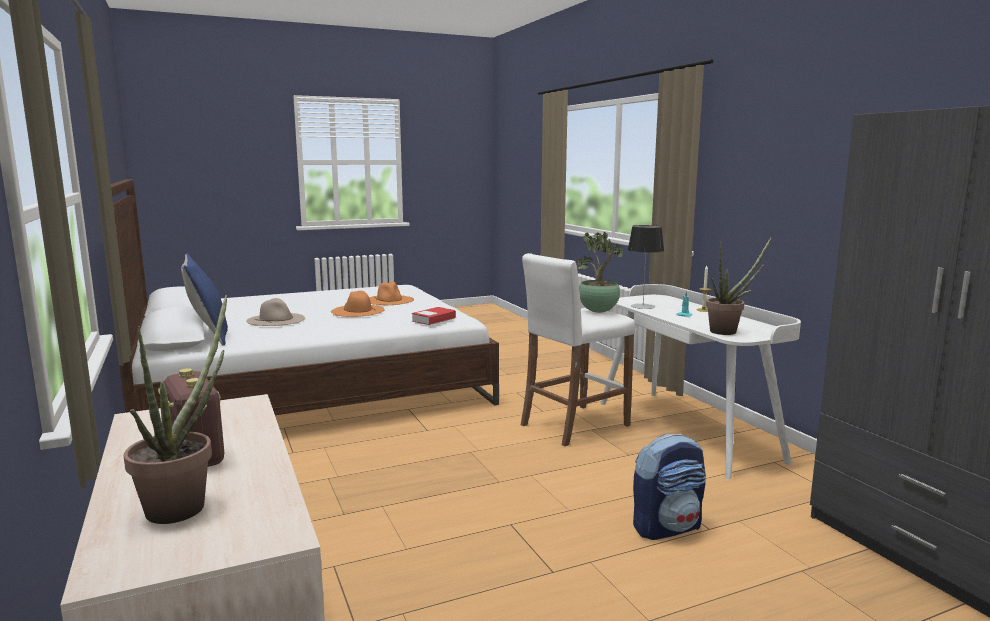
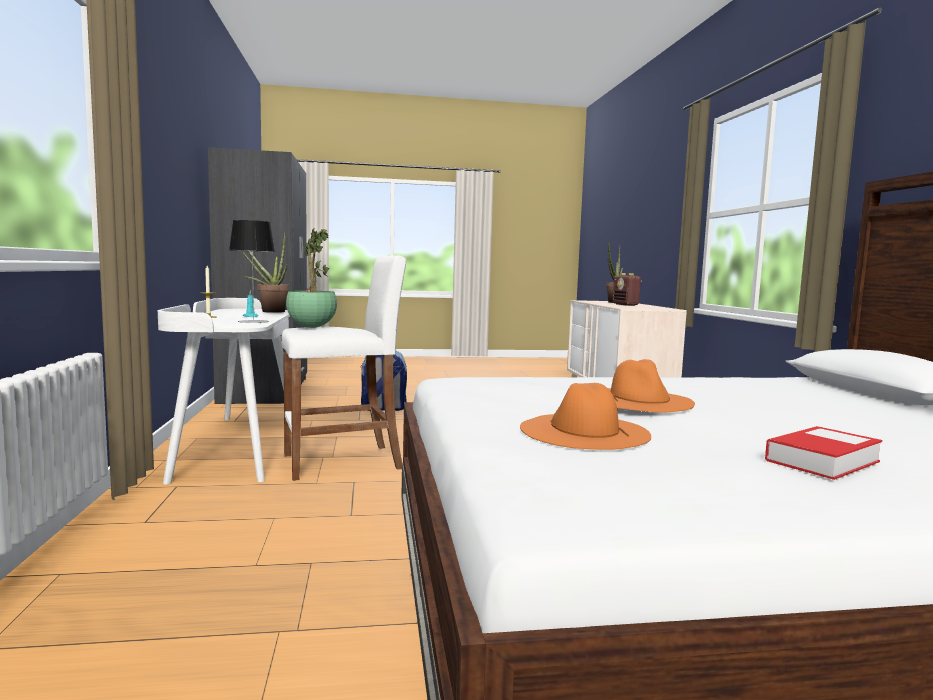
camera: 165 degrees left, 5 degrees down
blue pillow [181,254,228,345] -> none
beige hat [246,298,305,326] -> none
book [412,307,456,325] -> book moved to [765,426,883,480]

